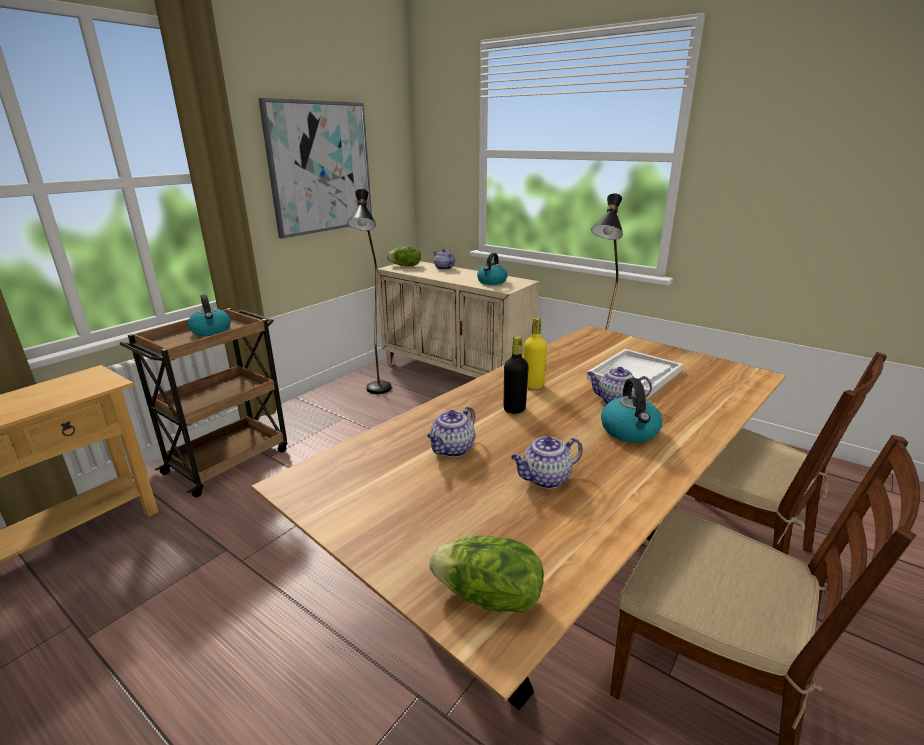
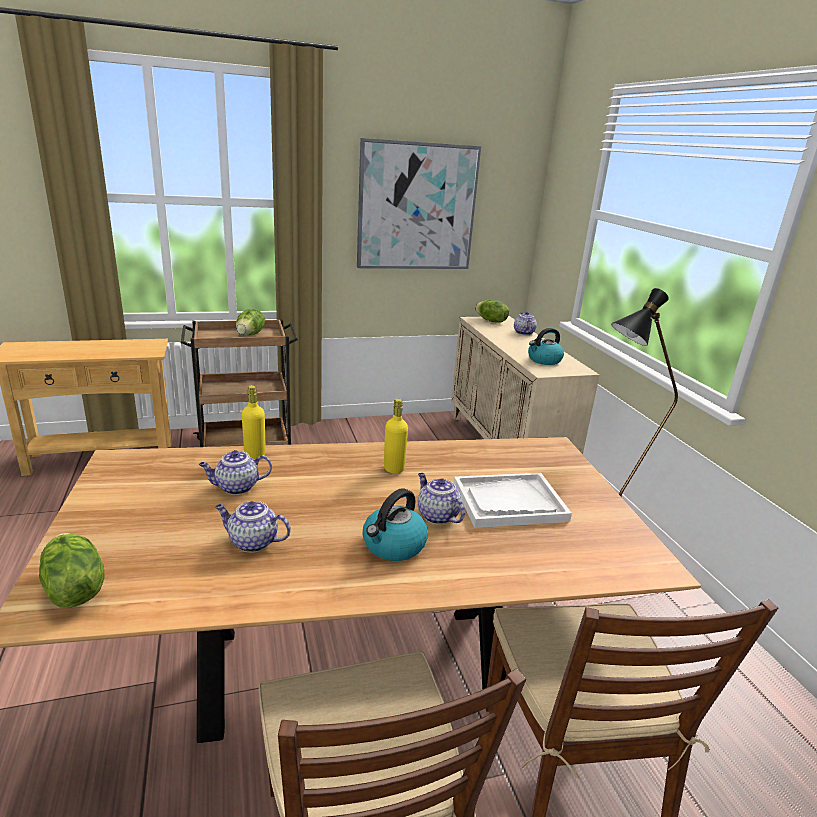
camera: 35 degrees right, 0 degrees up
kettle [188,294,231,336] -> lettuce [236,309,265,336]
black floor lamp [347,189,391,394] -> none
black bottle [504,336,529,414] -> none
none -> yellow bottle [242,385,266,460]

